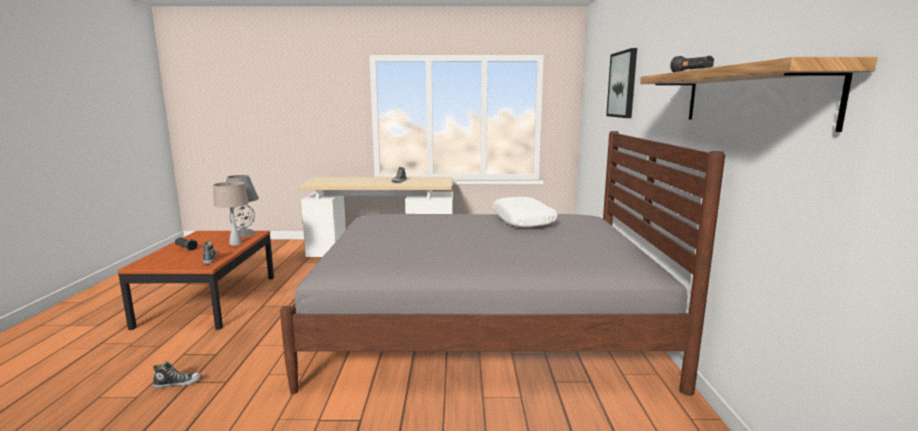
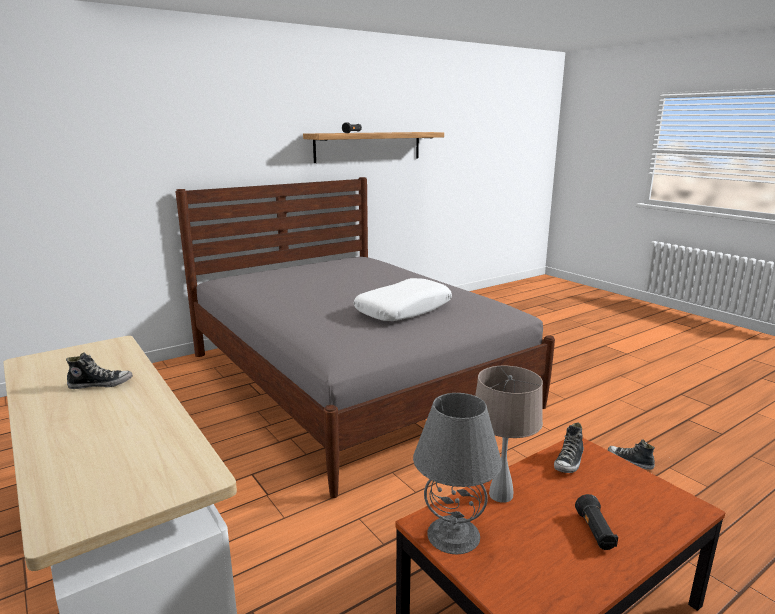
camera: 125 degrees left, 5 degrees up
white pillow [493,197,558,227] -> white pillow moved to [354,278,452,321]
picture [606,48,637,118] -> none

